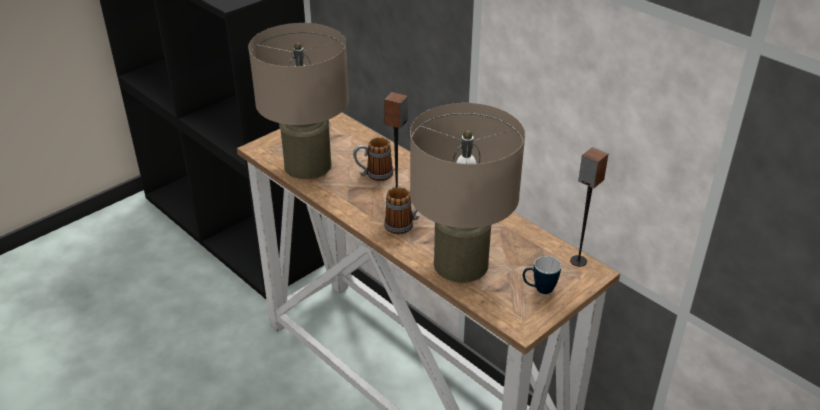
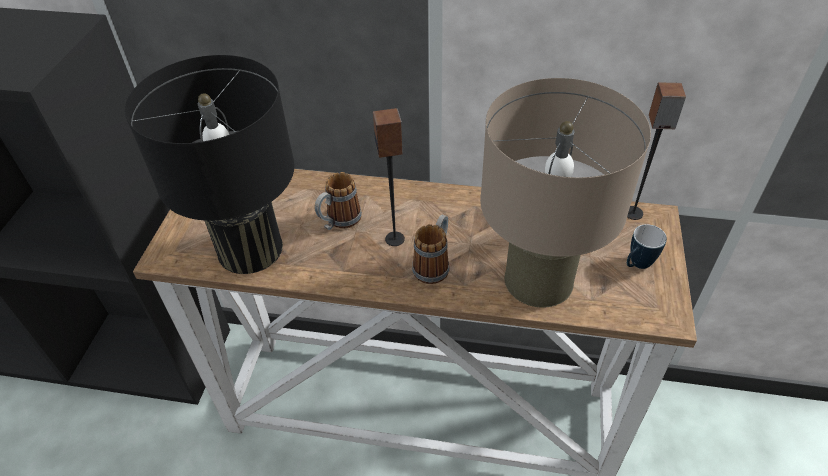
camera: 35 degrees left, 10 degrees up
beige table lamp [248,23,349,179] -> black table lamp [125,55,295,274]

